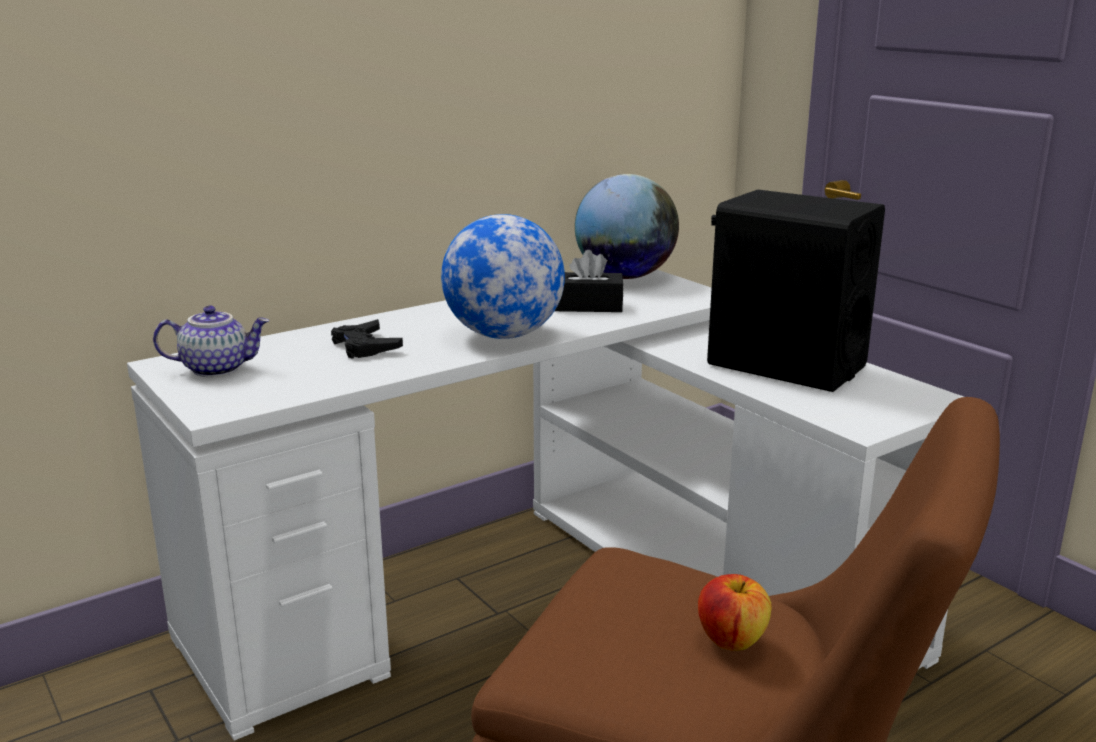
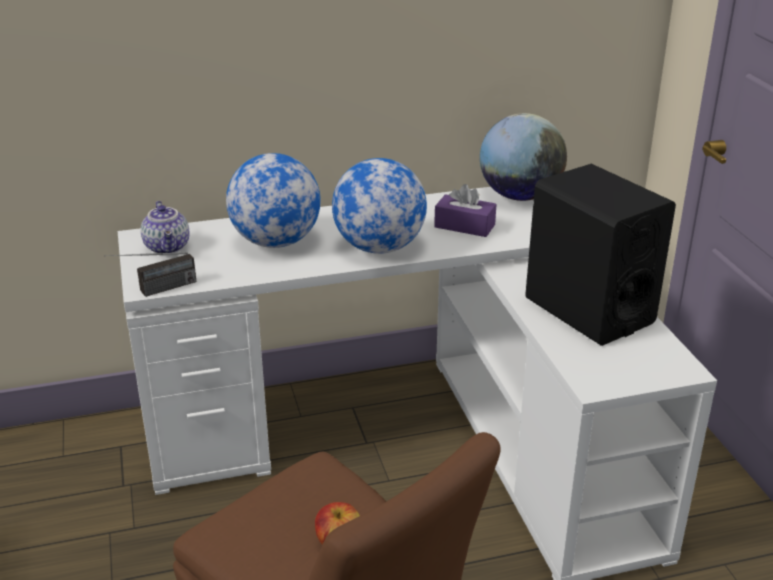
camera: 20 degrees right, 10 degrees up
teapot [153,305,270,377] -> teapot turned 60 degrees clockwise [141,201,190,253]
black game controller [331,319,403,359] -> globe [226,153,321,248]
black tissue box [555,250,624,312] -> purple tissue box [434,184,496,237]
none -> radio [104,252,197,297]

